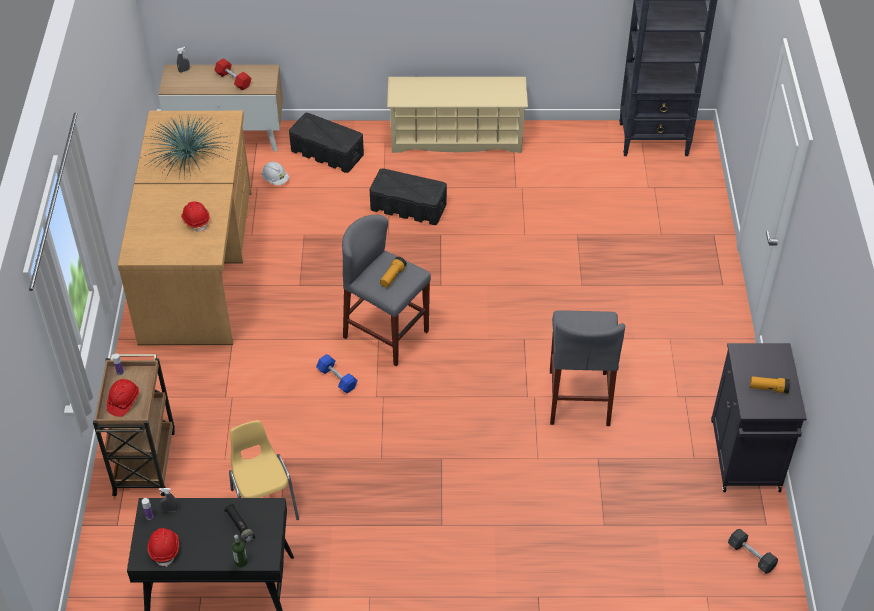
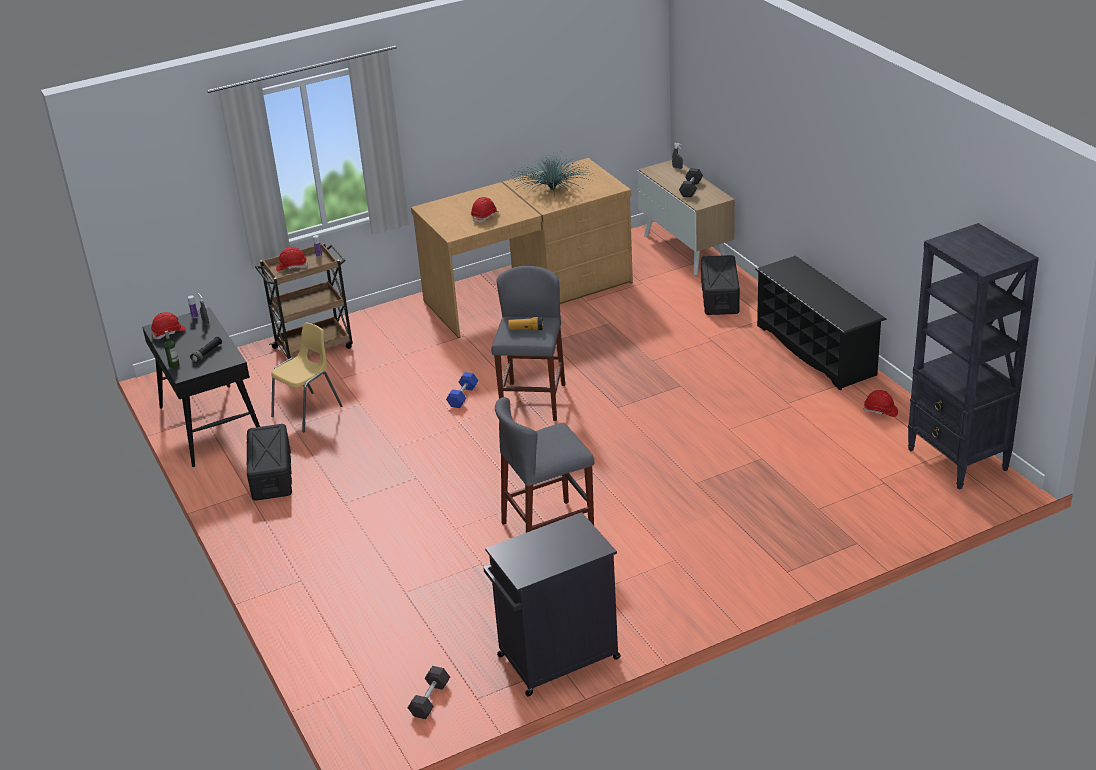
camera: 65 degrees right, 15 degrees down
red dumbbell [214,58,252,91] -> grey dumbbell [679,168,703,198]
white hard hat [262,161,289,185] -> none
black storage box [370,168,447,225] -> black storage box moved to [246,424,292,501]
beige shoe rack [387,77,528,153] -> black shoe rack [755,256,887,390]
flashlight [750,376,790,393] -> none
none -> red hard hat [863,390,898,417]

